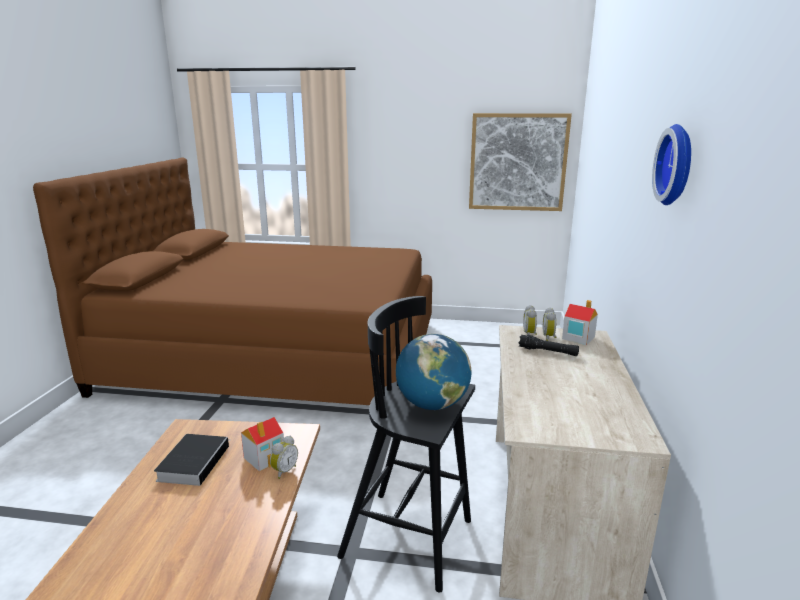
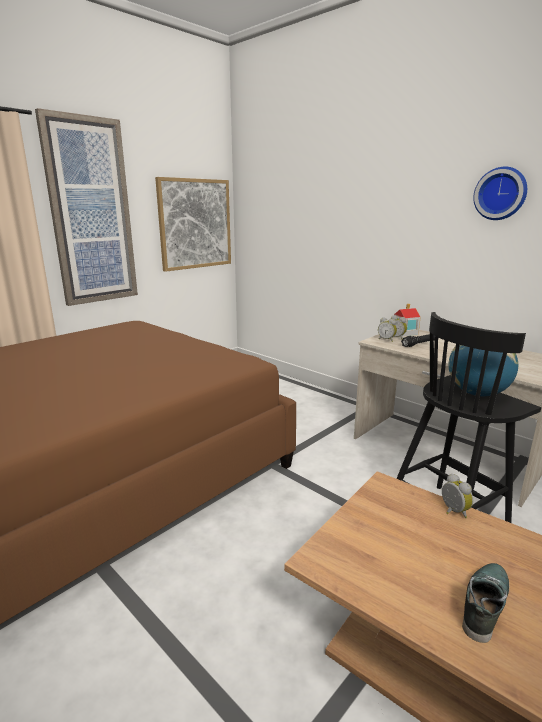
camera: 55 degrees left, 0 degrees up
book [154,434,231,486] -> none
toy house [241,417,284,471] -> none
none -> picture [35,108,138,306]
none -> shoe [462,563,509,643]

